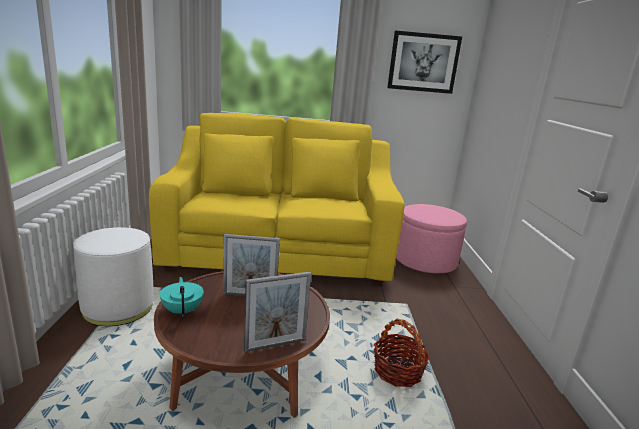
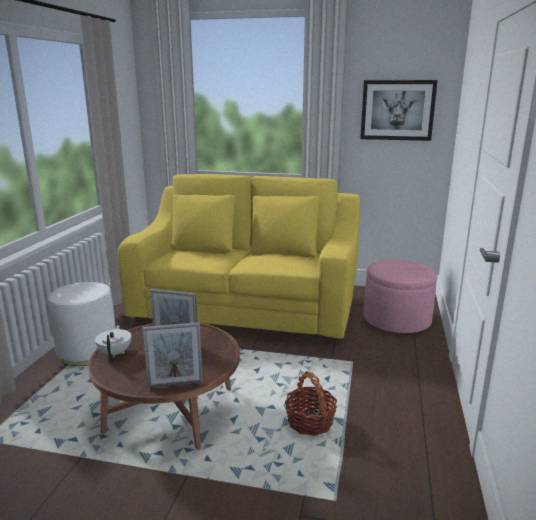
camera: 15 degrees right, 0 degrees up
turquoise teapot [160,277,204,317] -> white teapot [95,325,131,358]

